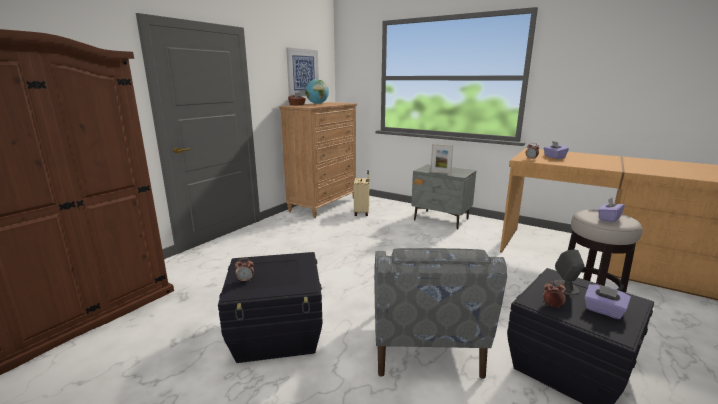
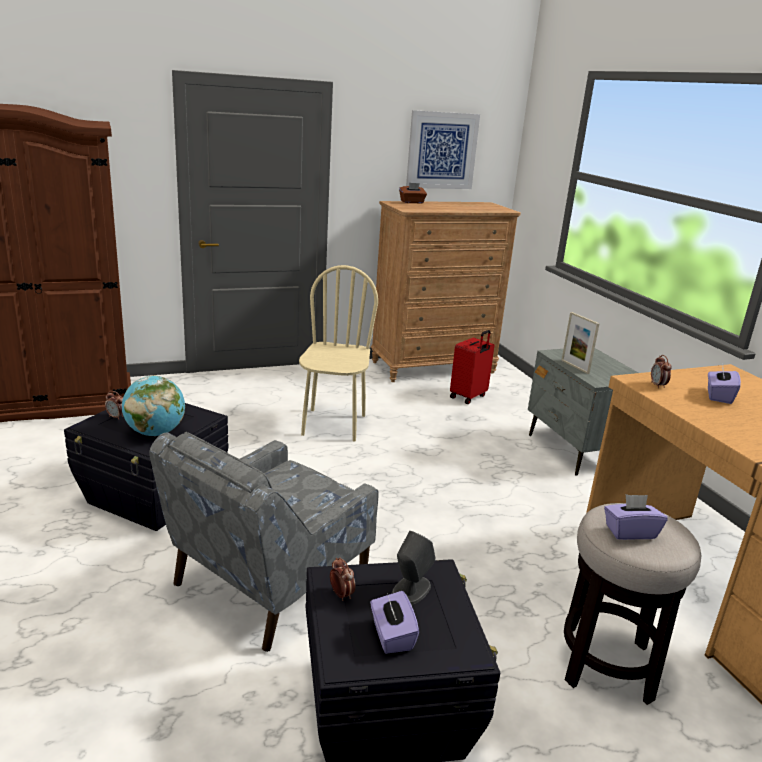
camera: 35 degrees right, 5 degrees up
globe [305,79,329,104] -> globe moved to [122,376,185,436]
beige suitcase [354,170,369,216] -> red suitcase [450,330,494,404]
none -> beige chair [299,265,378,441]

